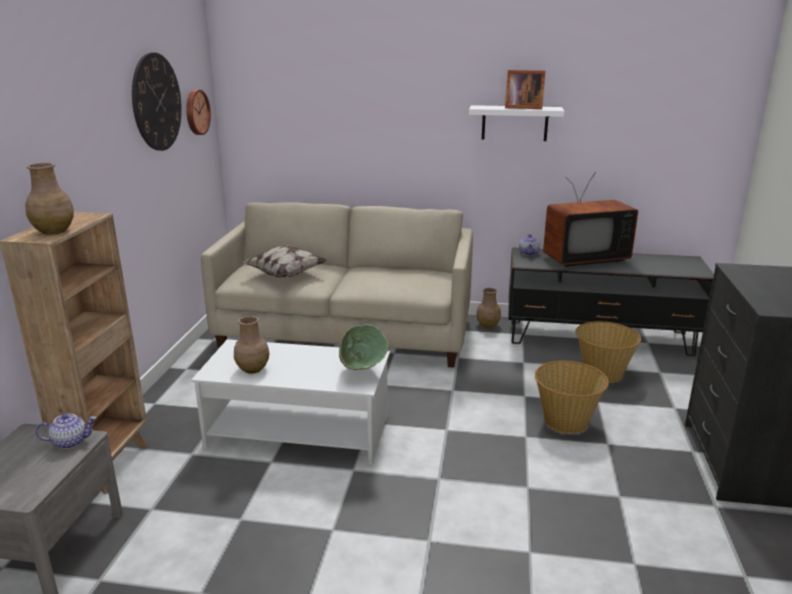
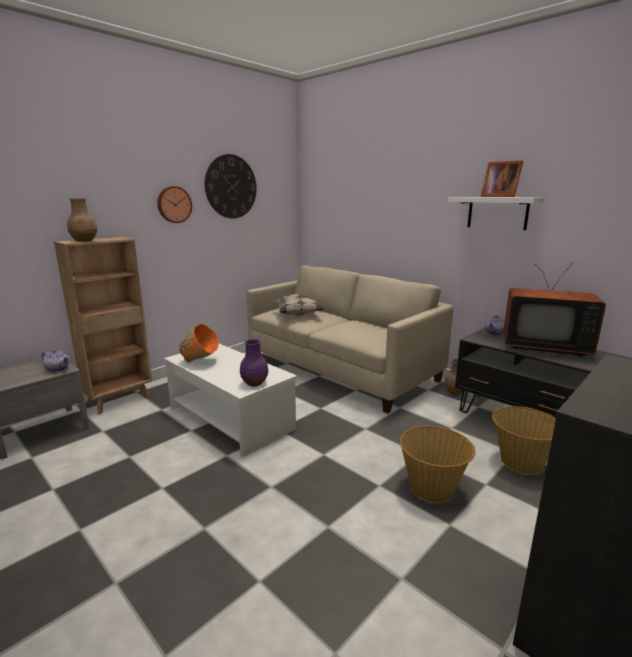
camera: 35 degrees right, 5 degrees down
wall clock [186,89,211,135] -> wall clock moved to [157,186,192,223]
brown vase [234,316,270,374] -> orange bowl [179,324,219,362]
green bowl [339,324,388,370] -> purple vase [240,339,268,386]

